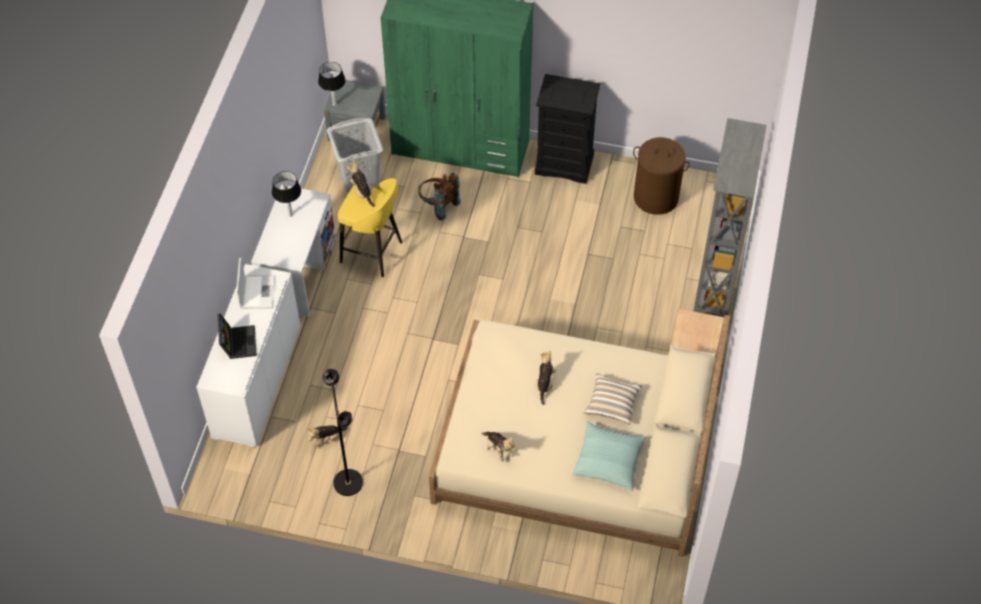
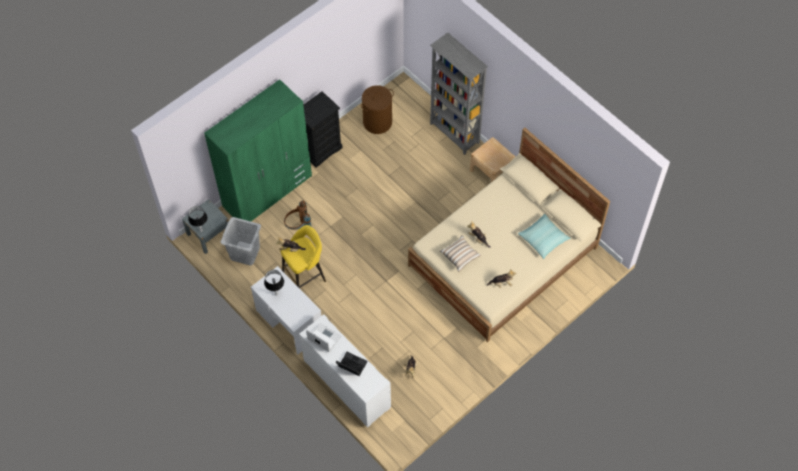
camera: 55 degrees left, 5 degrees up
black floor lamp [323,369,363,496] -> none
pillow [584,373,642,425] -> pillow moved to [440,235,481,272]

